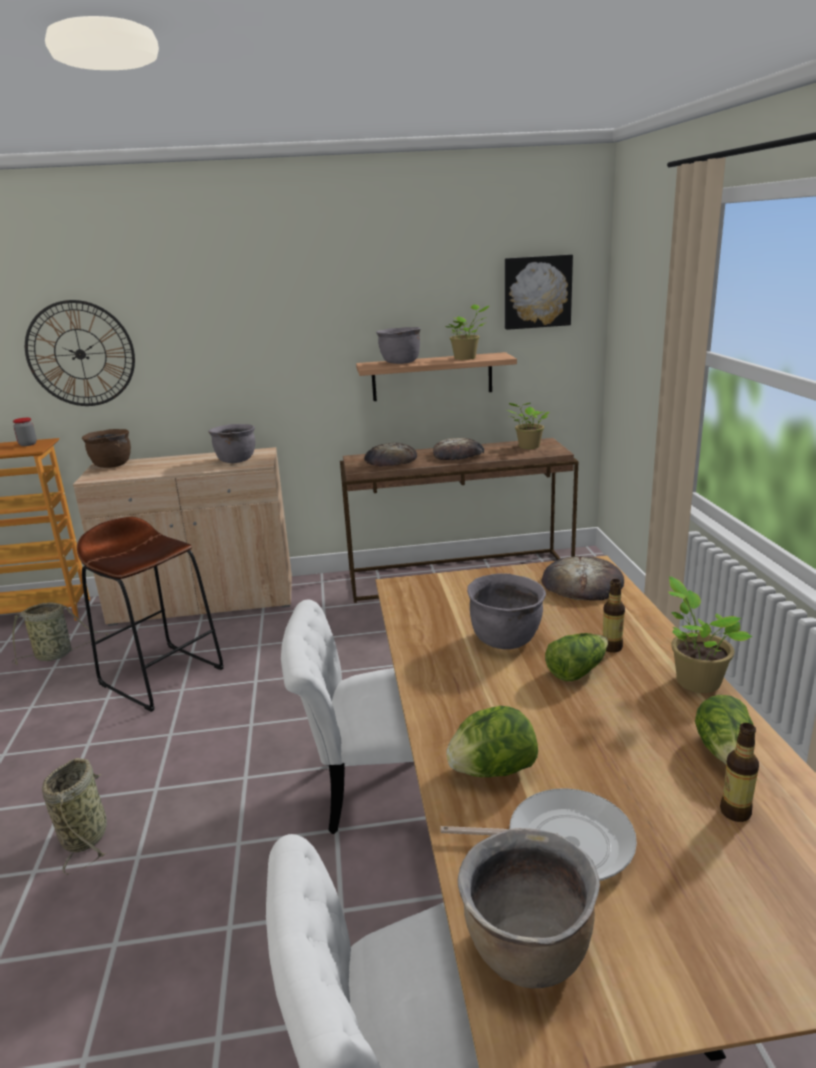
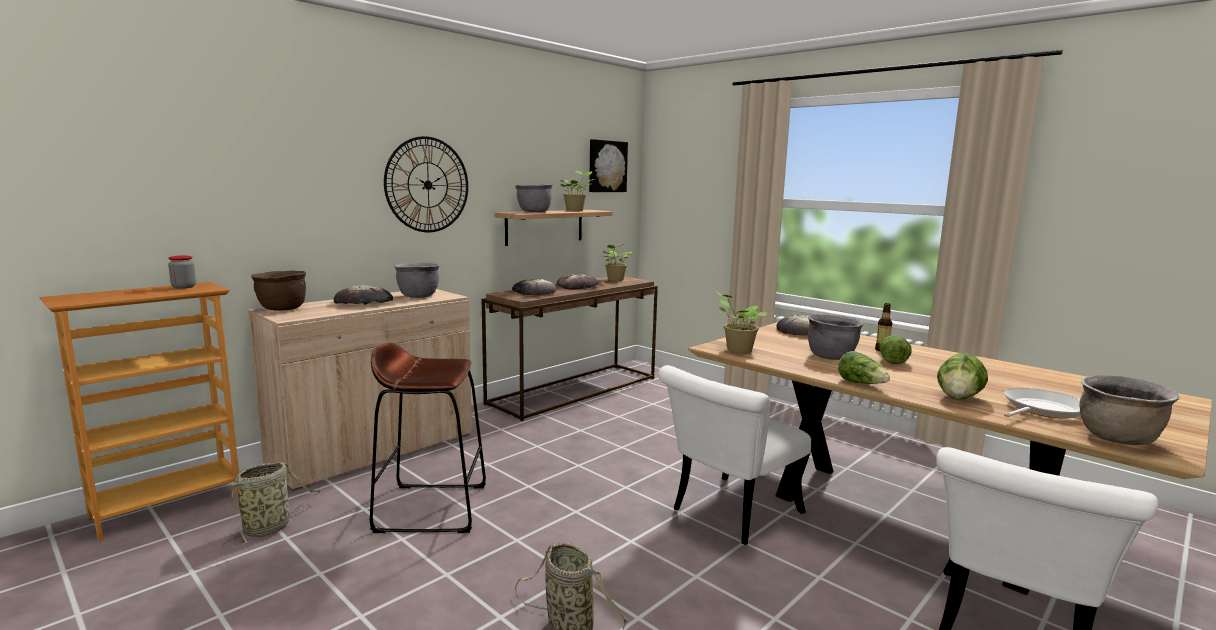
camera: 40 degrees left, 10 degrees down
wall clock [25,300,135,406] -> wall clock moved to [384,136,468,232]
potted plant [668,576,753,693] -> potted plant moved to [714,291,767,353]
lettuce [695,695,754,764] -> lettuce moved to [838,351,890,384]
bottle [720,723,759,822] -> none
none -> bread [333,284,393,305]

